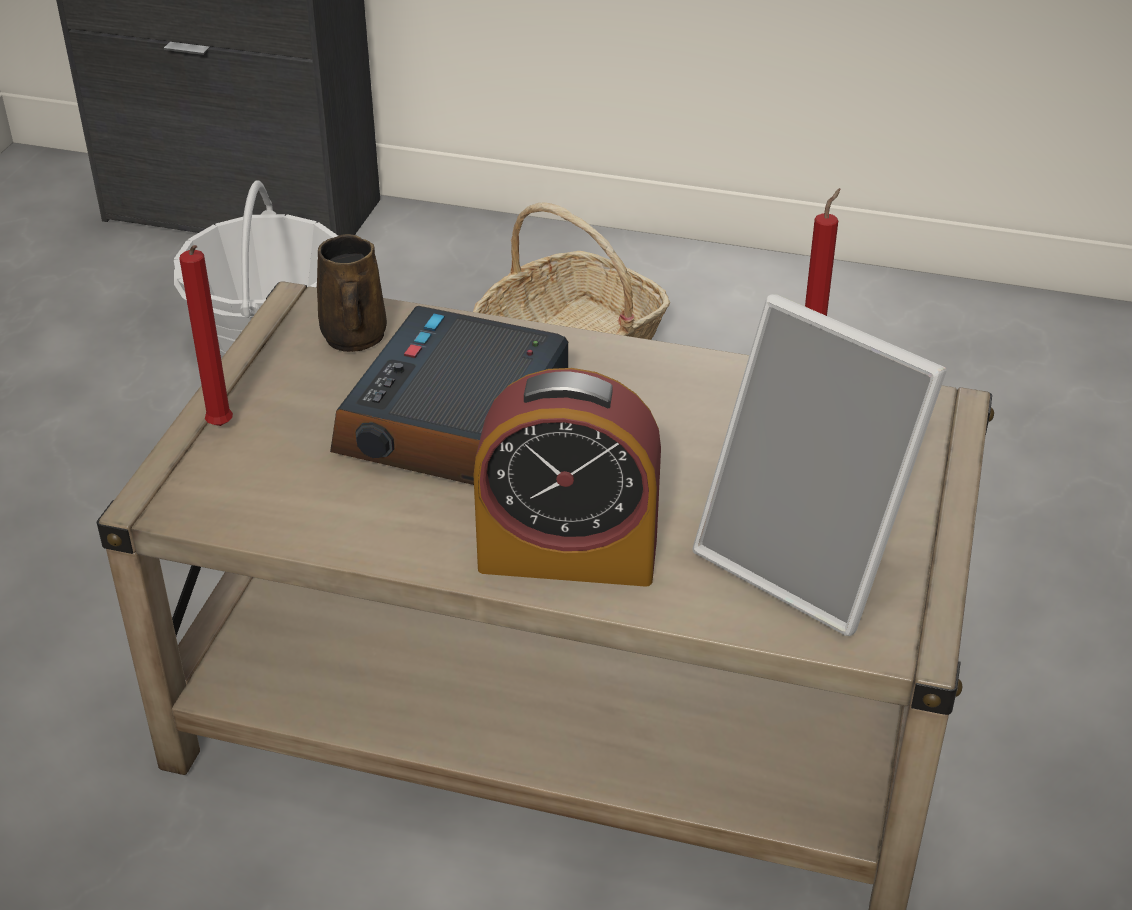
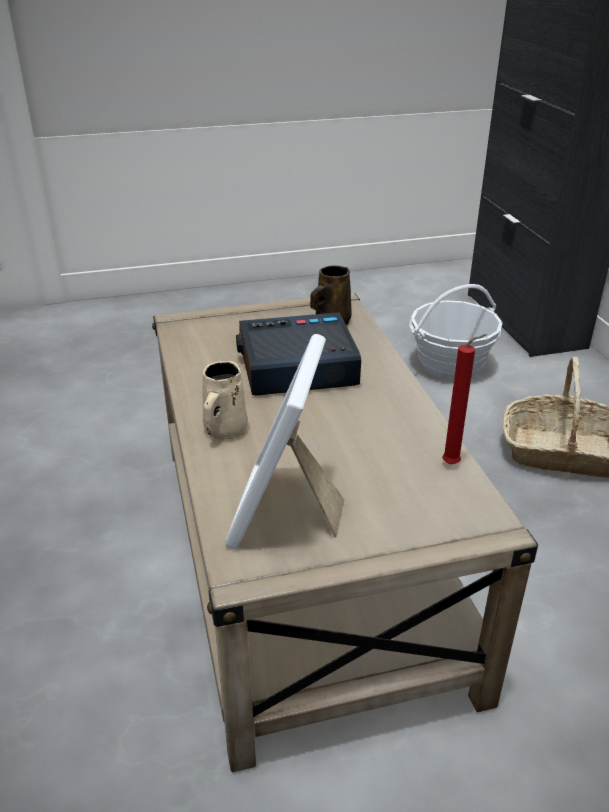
camera: 60 degrees right, 5 degrees down
red candle [179,245,233,426] -> none
alarm clock [473,368,661,587] -> beige mug [202,361,248,440]

